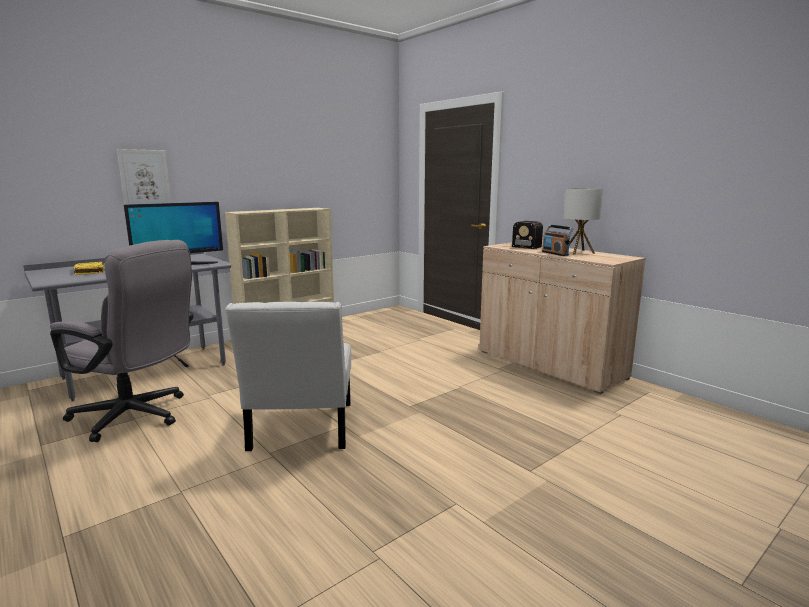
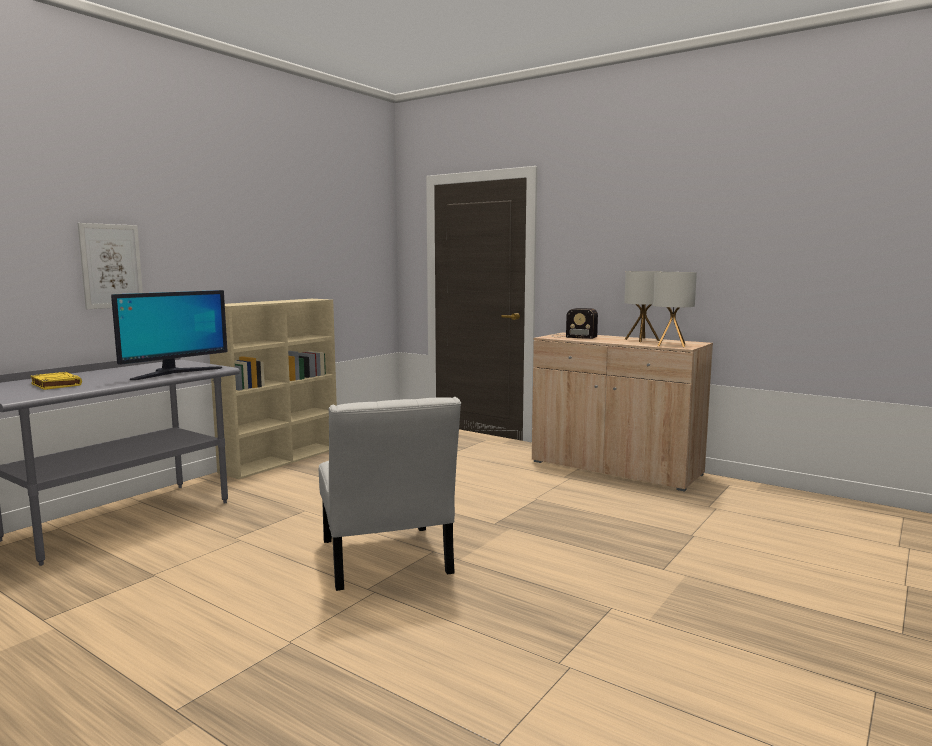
camera: 15 degrees left, 5 degrees down
grey office chair [50,240,194,442] -> none
radio [542,224,573,256] -> none
none -> table lamp [653,272,697,347]

